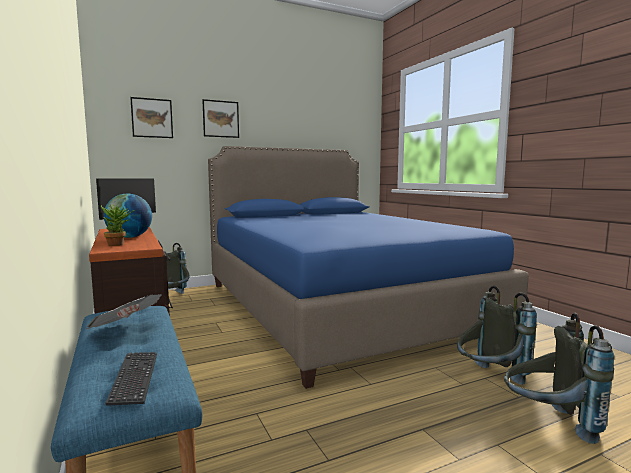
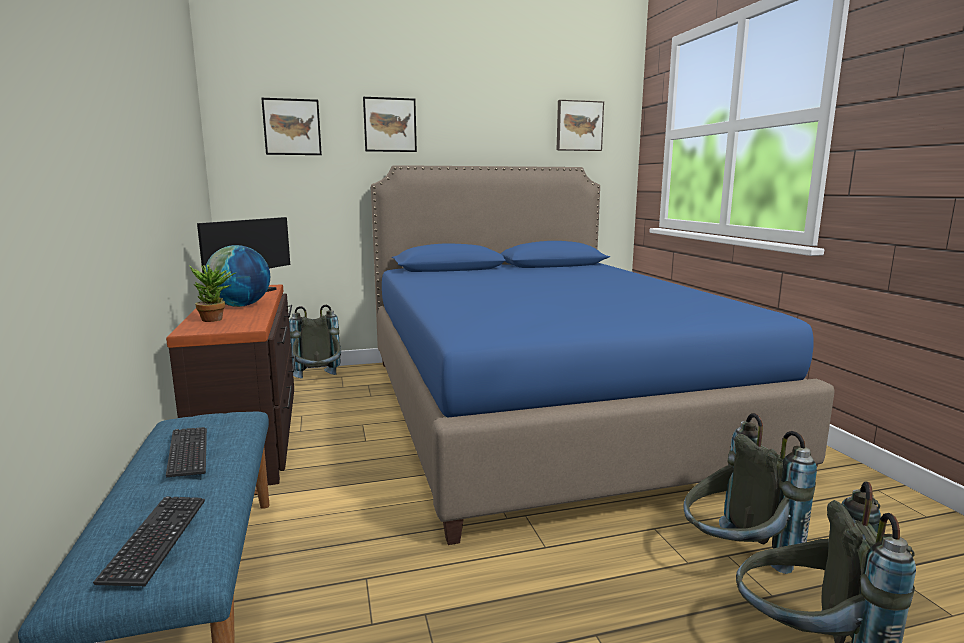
camera: 10 degrees right, 5 degrees up
newspaper [86,294,162,329] -> keyboard [166,427,207,477]
none -> picture [557,100,604,151]

